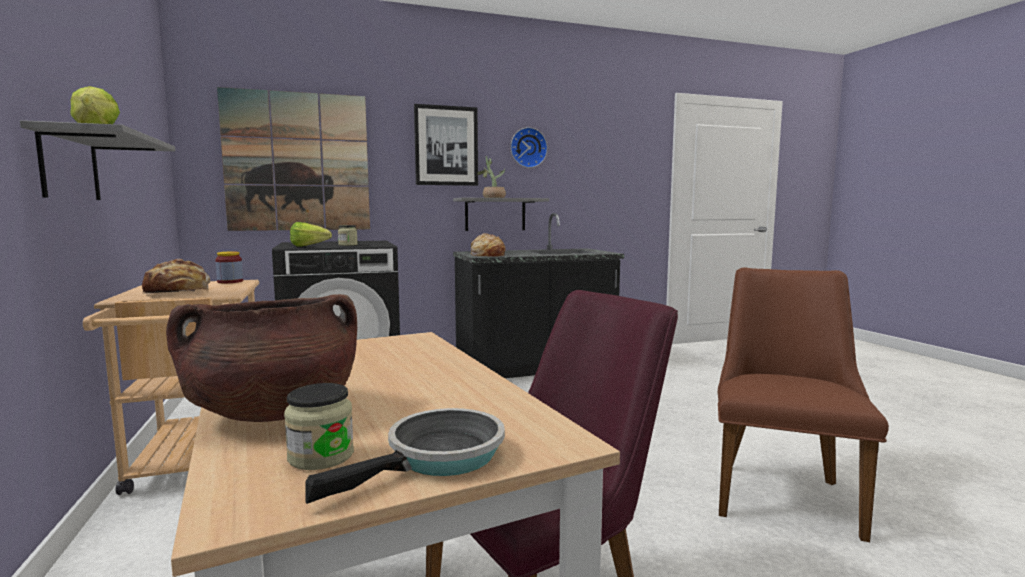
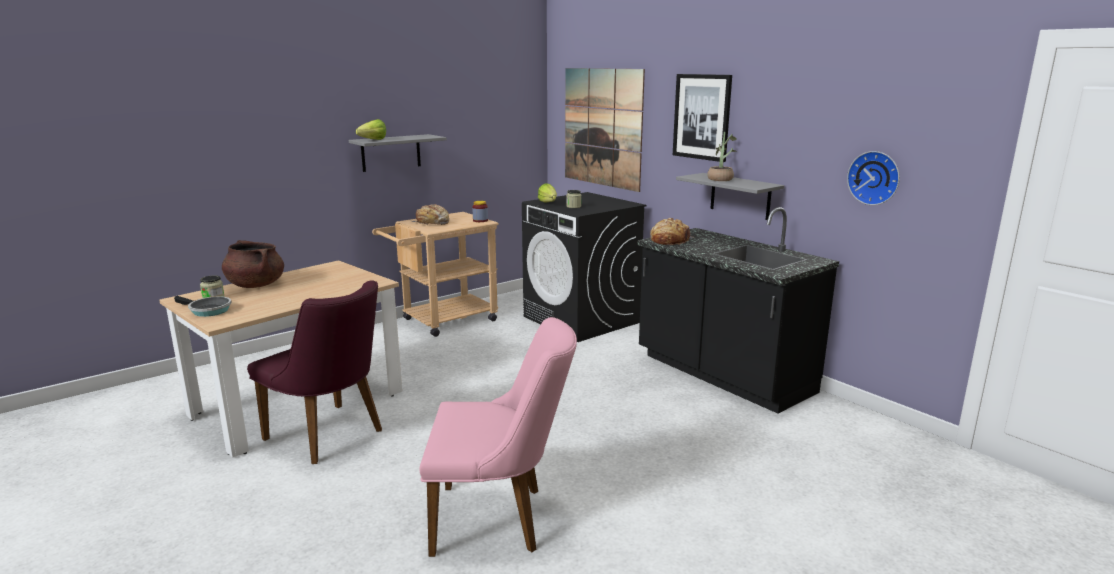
camera: 70 degrees right, 10 degrees up
wall clock [510,127,548,168] -> wall clock moved to [847,151,900,205]
brown chair [718,268,889,542] -> pink chair [419,317,577,557]

